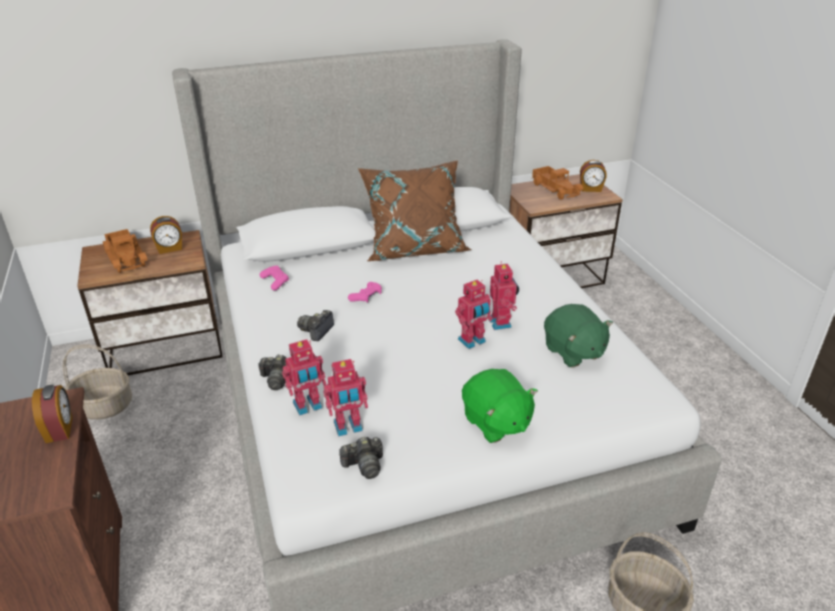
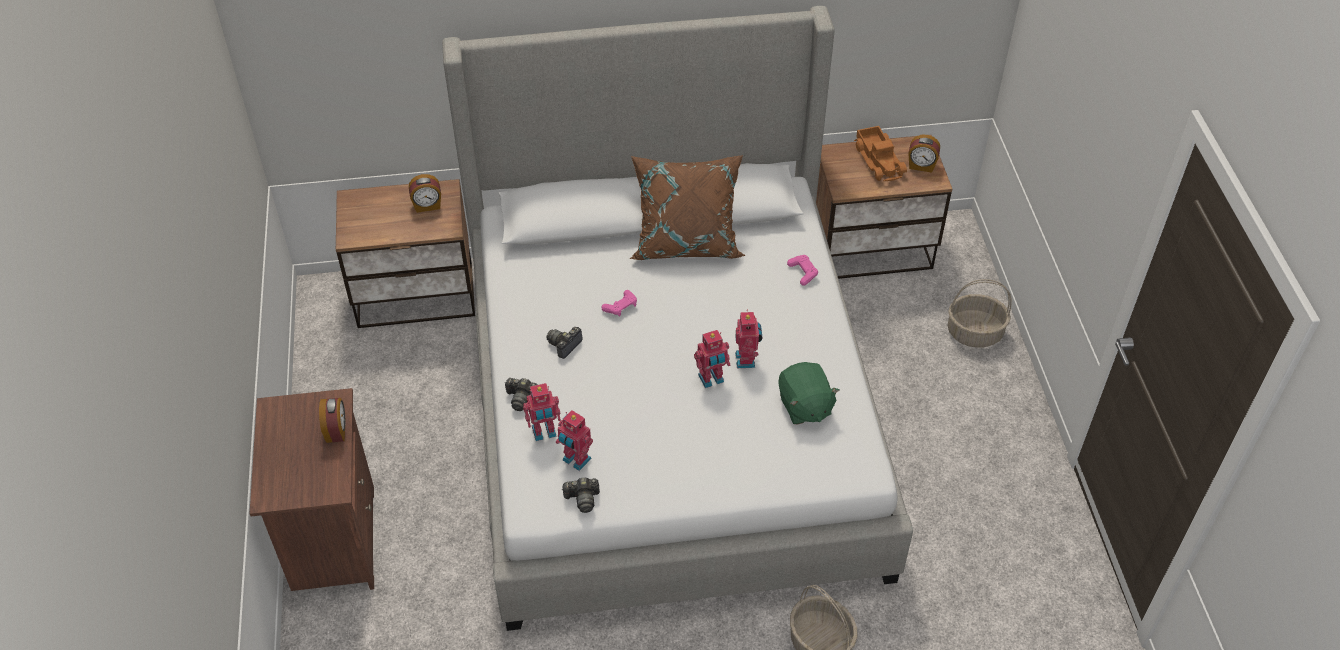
camera: 10 degrees right, 15 degrees up
basket [63,344,132,419] -> basket moved to [948,279,1012,348]
toy truck [103,229,148,273] -> none
pink game controller [260,266,289,291] -> pink game controller moved to [787,255,818,286]
toy robot [323,359,368,437] -> toy robot turned 45 degrees clockwise [556,410,593,471]
green plush toy [462,369,538,443] -> none

